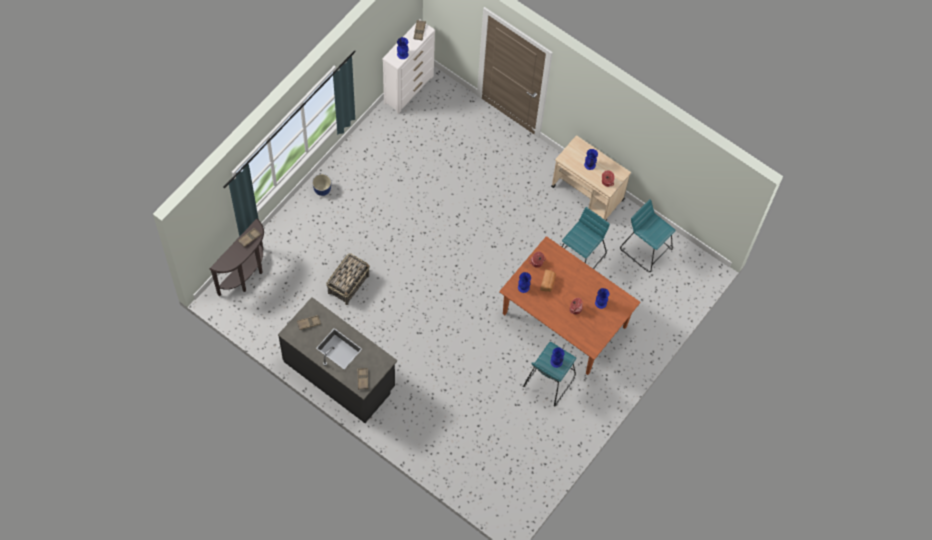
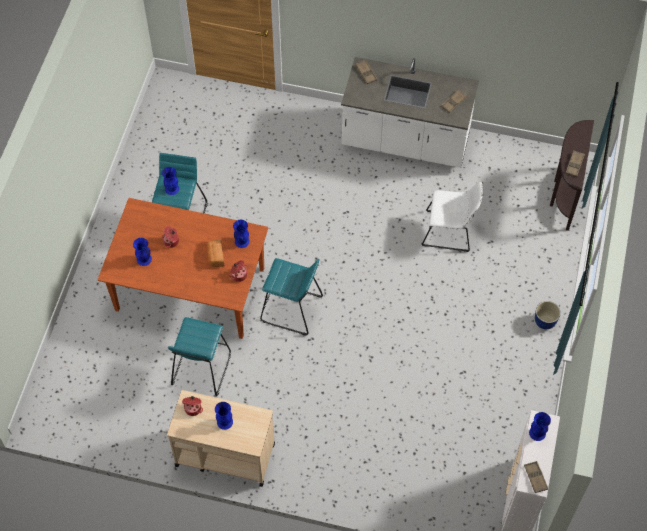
camera: 160 degrees right, 5 degrees down
black counter [278,297,397,423] -> white counter [341,57,479,168]
basket [326,253,370,305] -> white chair [422,182,483,252]
turquoise stool [620,199,676,272] -> turquoise stool moved to [260,258,323,336]

